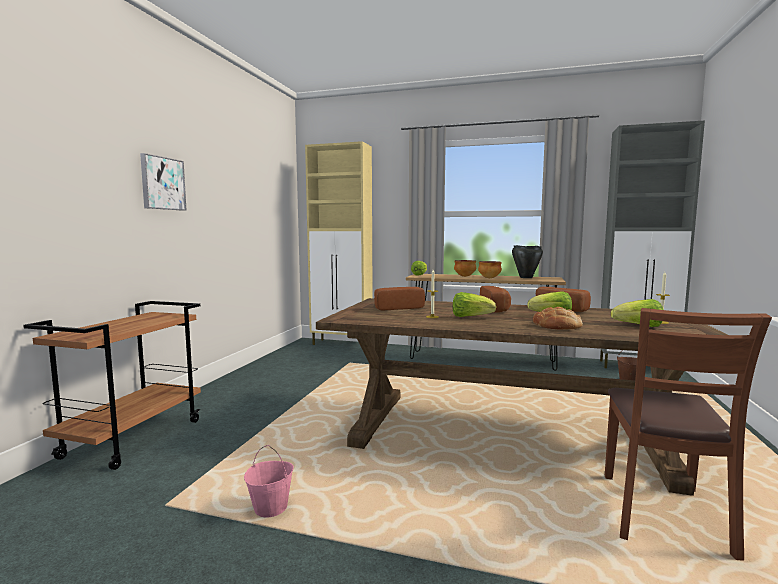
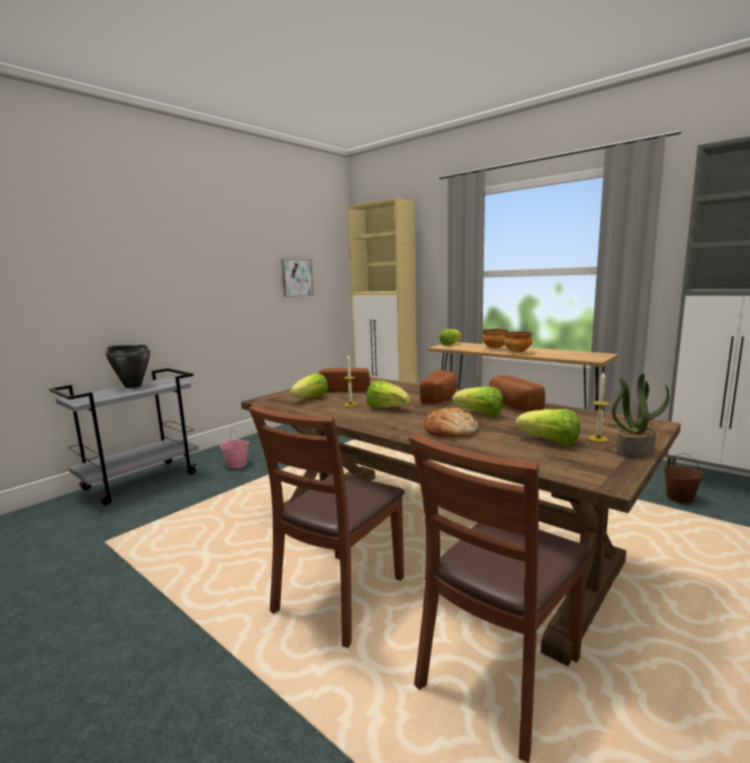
camera: 25 degrees right, 5 degrees up
brown cart [23,301,201,470] -> grey cart [49,368,199,506]
picture [140,153,187,211] -> picture moved to [281,259,314,297]
pink bucket [244,445,294,518] -> pink bucket moved to [220,429,249,468]
black cooking pot [512,245,543,278] -> black cooking pot moved to [106,345,150,388]
none -> brown chair [248,404,405,648]
none -> lettuce [290,373,328,398]
none -> potted plant [612,374,670,458]

